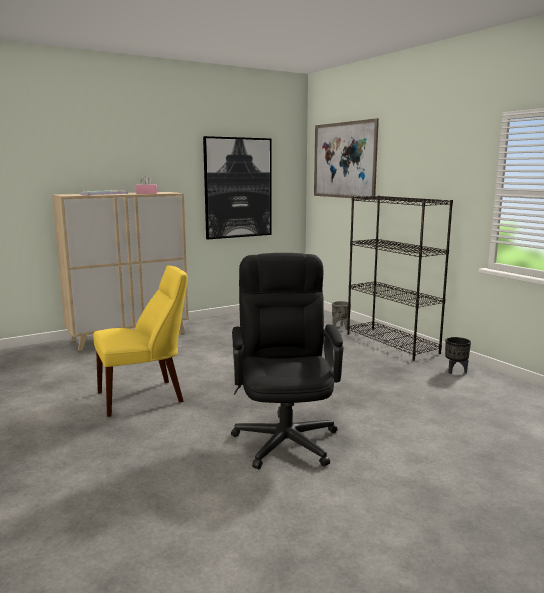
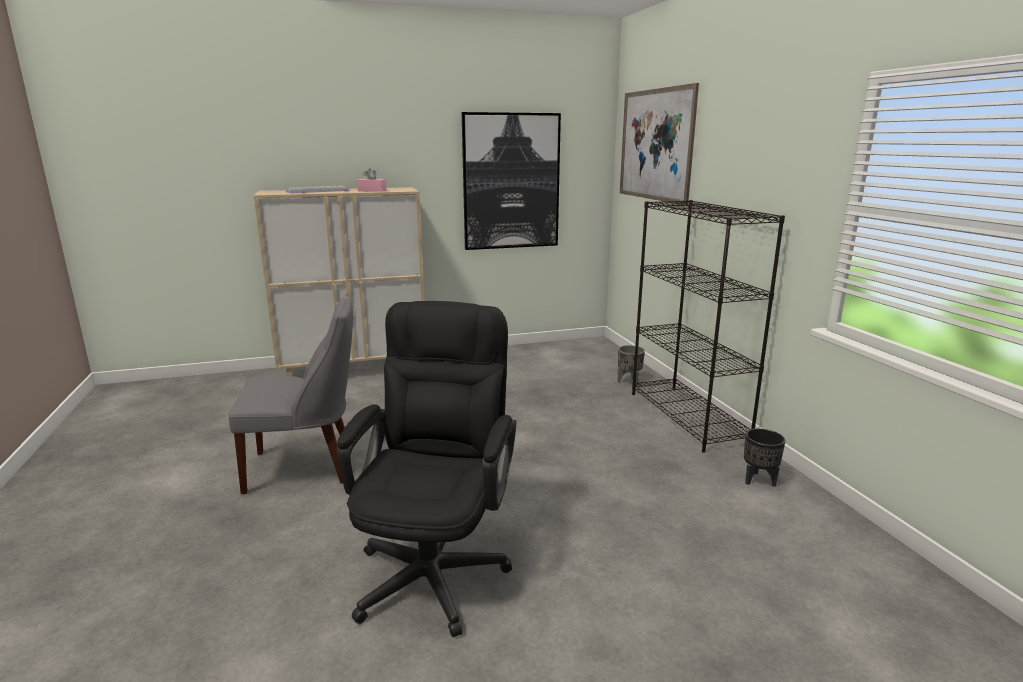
camera: 15 degrees right, 5 degrees up
yellow chair [93,265,187,417] -> grey chair [229,298,353,494]

